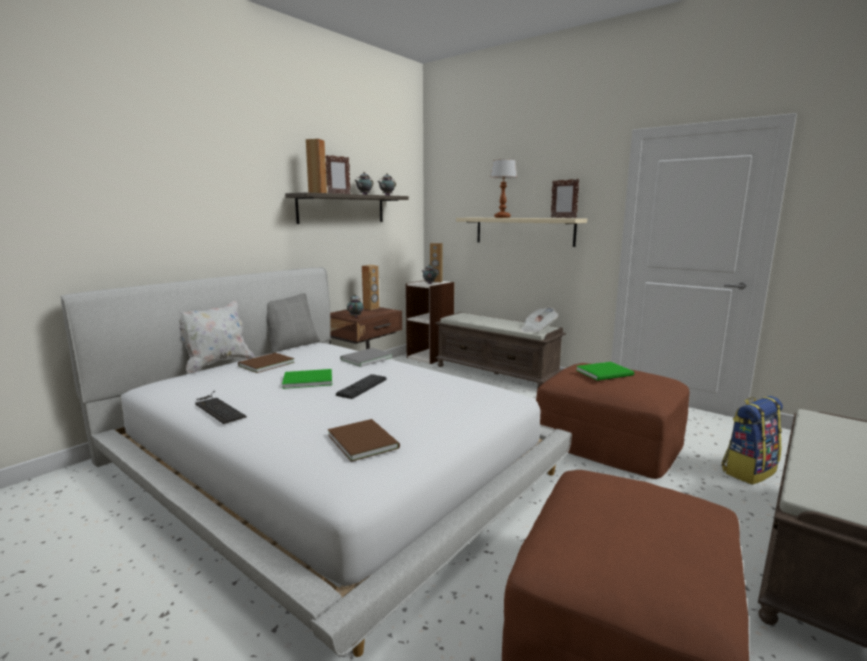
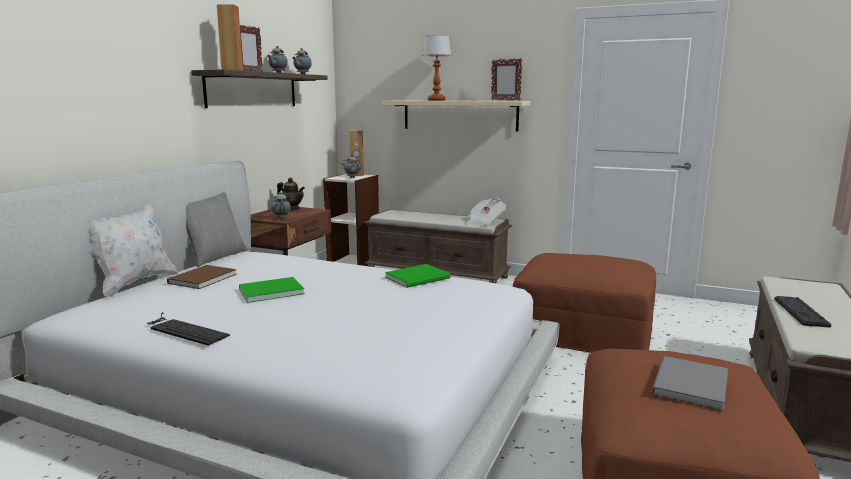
camera: 15 degrees left, 0 degrees up
brown book [328,419,400,462] -> none
keyboard [336,374,387,399] -> keyboard moved to [774,296,832,328]
grey book [340,348,393,367] -> grey book moved to [652,356,728,411]
brown speaker [362,265,379,310] -> teapot [277,177,305,210]
green book [576,362,634,381] -> green book moved to [385,264,450,288]
backpack [722,396,783,485] -> none

